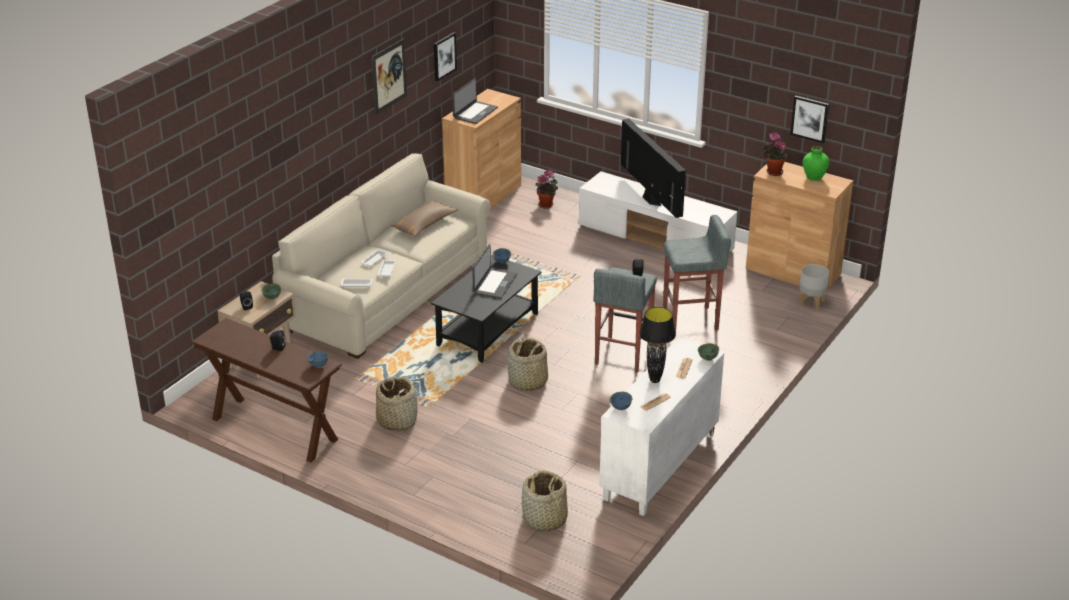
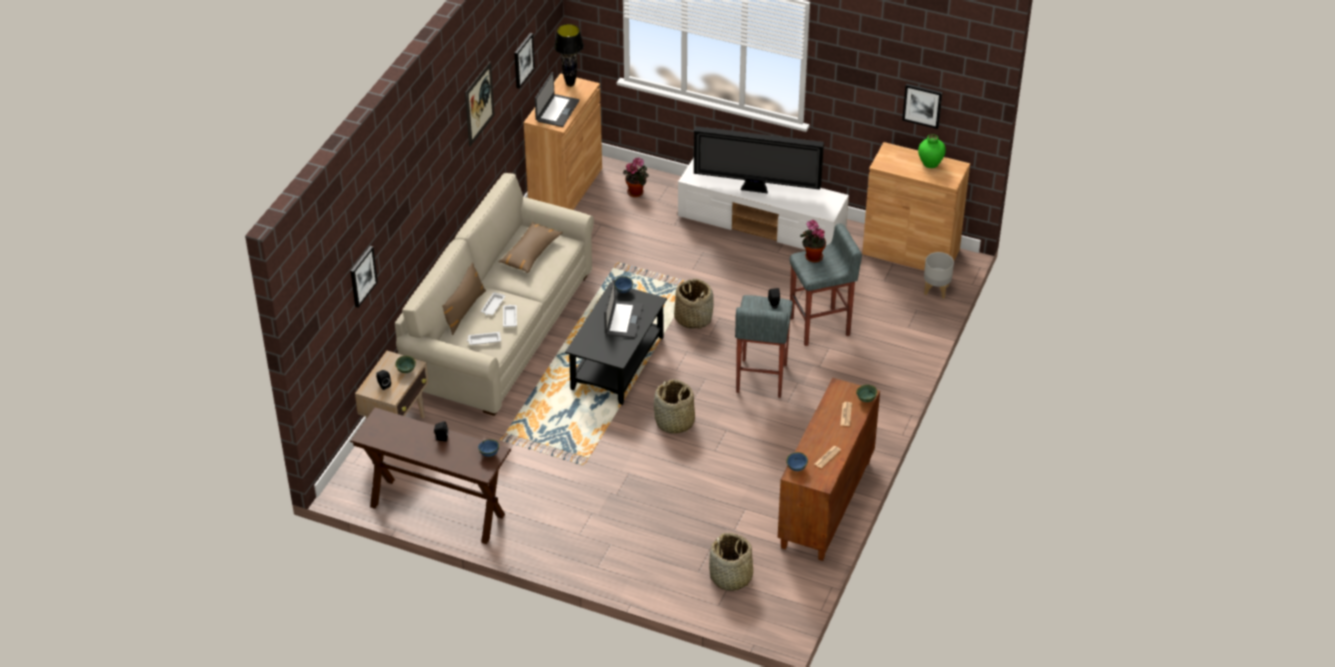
camera: 10 degrees left, 10 degrees up
basket [376,376,418,431] -> basket moved to [674,279,714,329]
white cabinet [599,338,724,516] -> brown cabinet [778,378,880,561]
television [621,119,686,218] -> television turned 135 degrees clockwise [694,126,824,194]
black table lamp [639,307,676,383] -> black table lamp moved to [554,24,584,87]
potted plant [762,132,787,176] -> potted plant moved to [800,220,826,263]
none -> picture [351,246,378,308]
none -> brown pillow [442,262,486,335]

